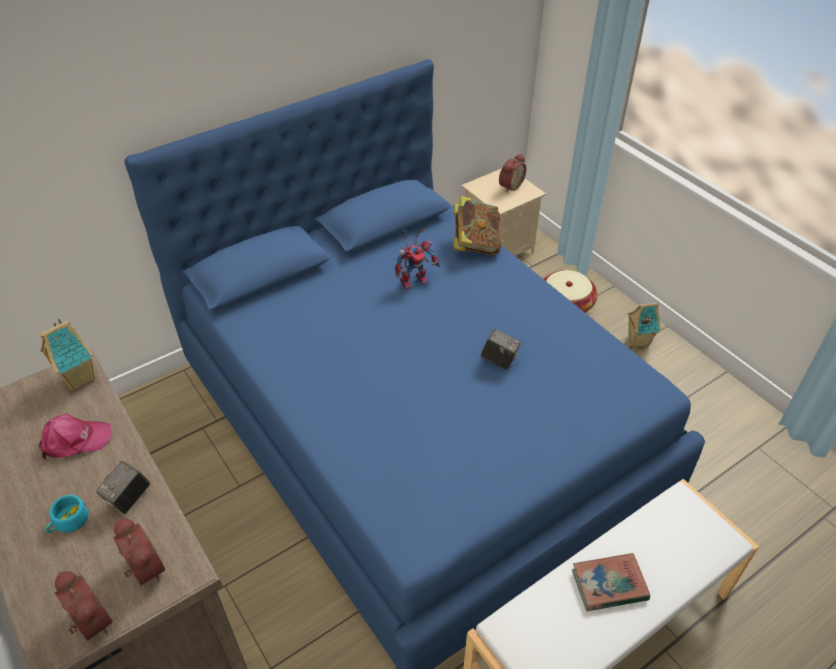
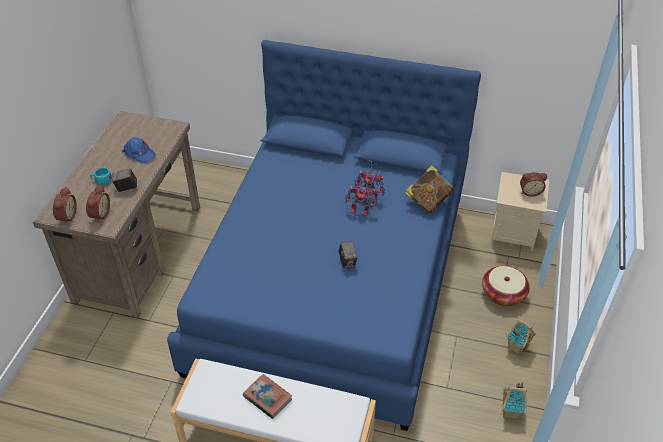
camera: 50 degrees right, 0 degrees up
pink cap [39,414,111,460] -> blue cap [122,137,156,163]
toy house [40,319,95,391] -> toy house moved to [502,382,527,419]
none -> toy robot [345,174,377,216]

